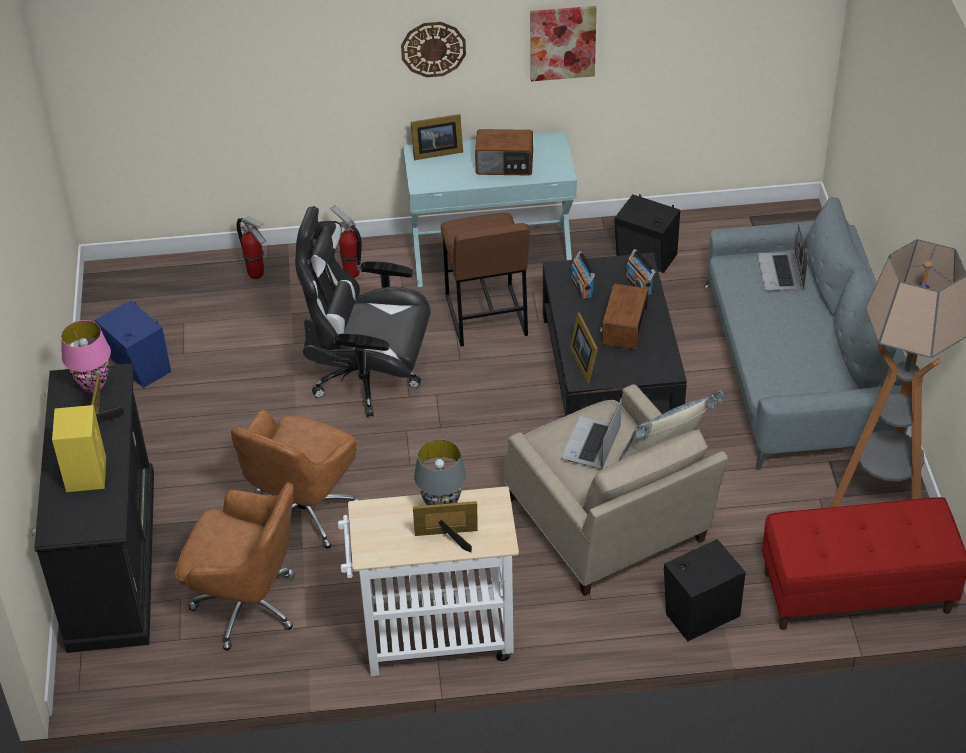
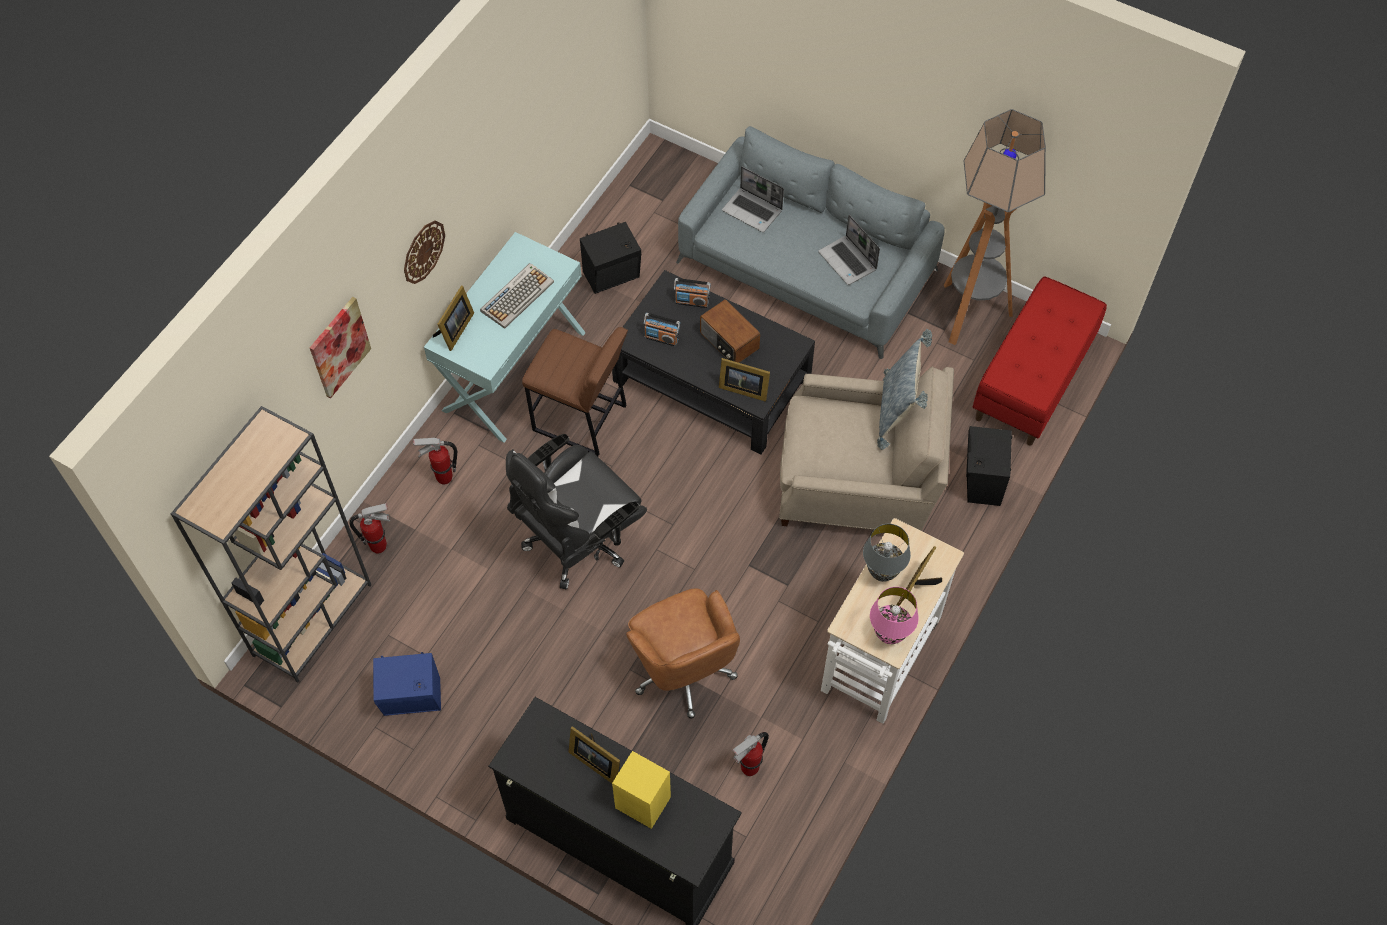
camera: 55 degrees left, 15 degrees up
pink table lamp [61,320,111,393] -> pink table lamp moved to [870,587,919,644]
brown office chair [175,482,294,651] -> fire extinguisher [732,732,769,776]
radio [475,129,533,175] -> keyboard [480,263,554,329]
picture [530,6,597,81] -> picture moved to [310,297,371,399]
laptop [561,398,622,469] -> laptop moved to [818,215,880,285]
none -> bookcase [171,406,371,683]

